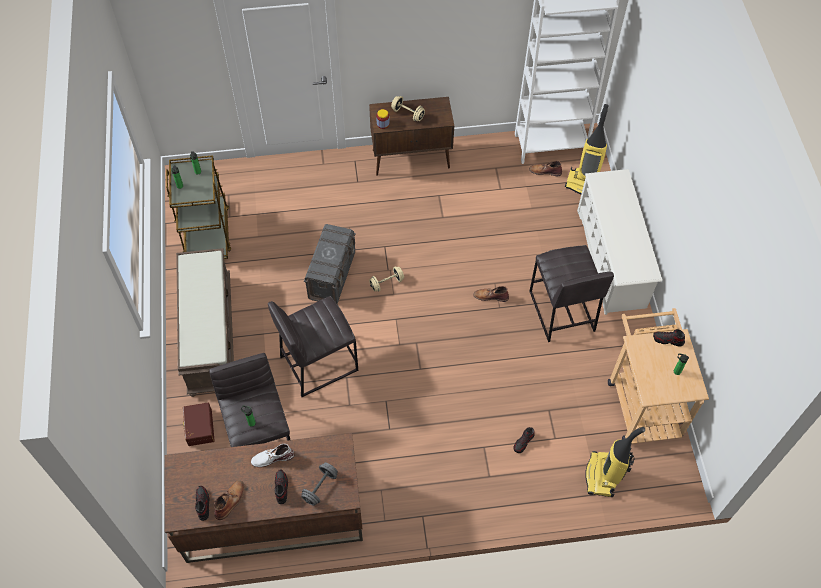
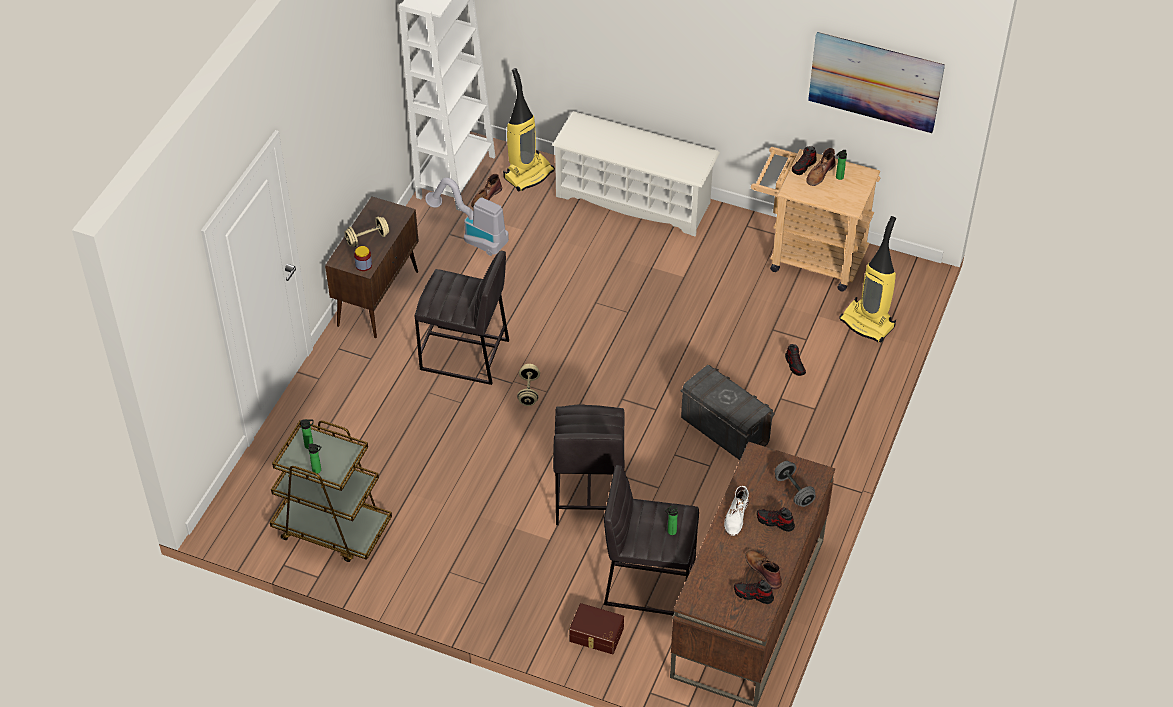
camera: 60 degrees left, 10 degrees down
brown bench [176,248,234,397] -> none
grey storage box [304,224,356,304] -> grey storage box moved to [680,365,775,460]
brown boot [473,286,509,302] -> brown boot moved to [806,148,836,186]
grey stool [529,245,614,342] -> grey stool moved to [415,251,509,385]
none -> vacuum cleaner [425,178,509,256]
none -> picture [808,32,945,133]

